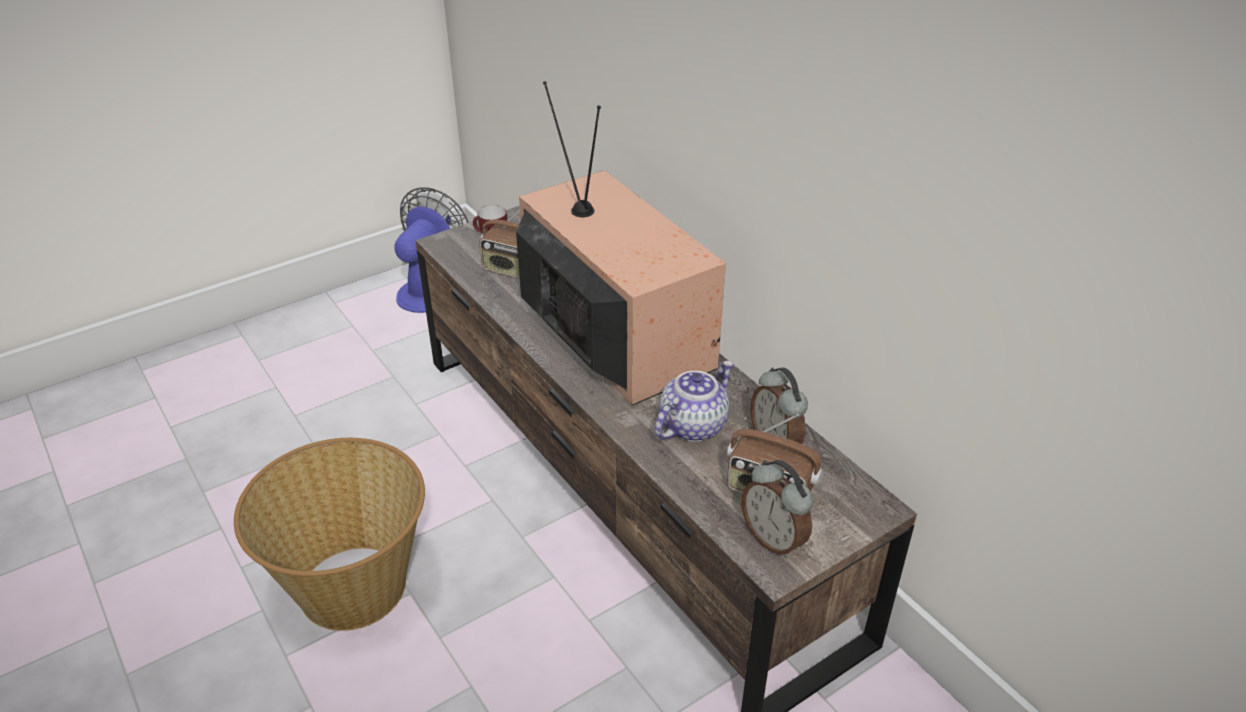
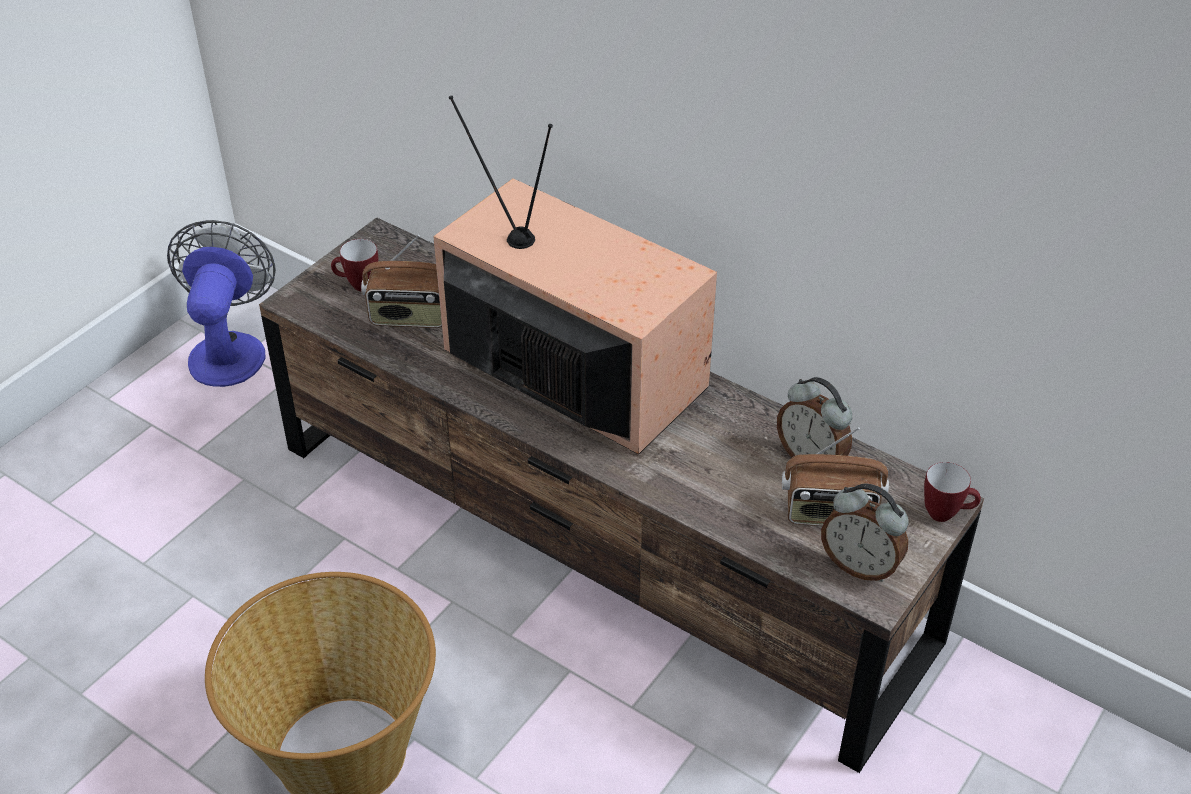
camera: 20 degrees left, 5 degrees up
teapot [654,361,734,442] -> none
none -> mug [924,462,981,522]

